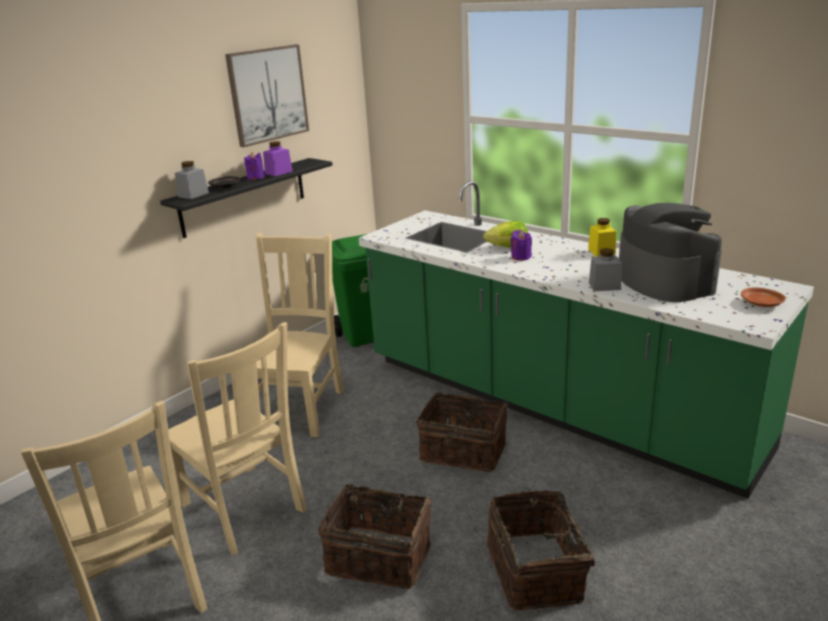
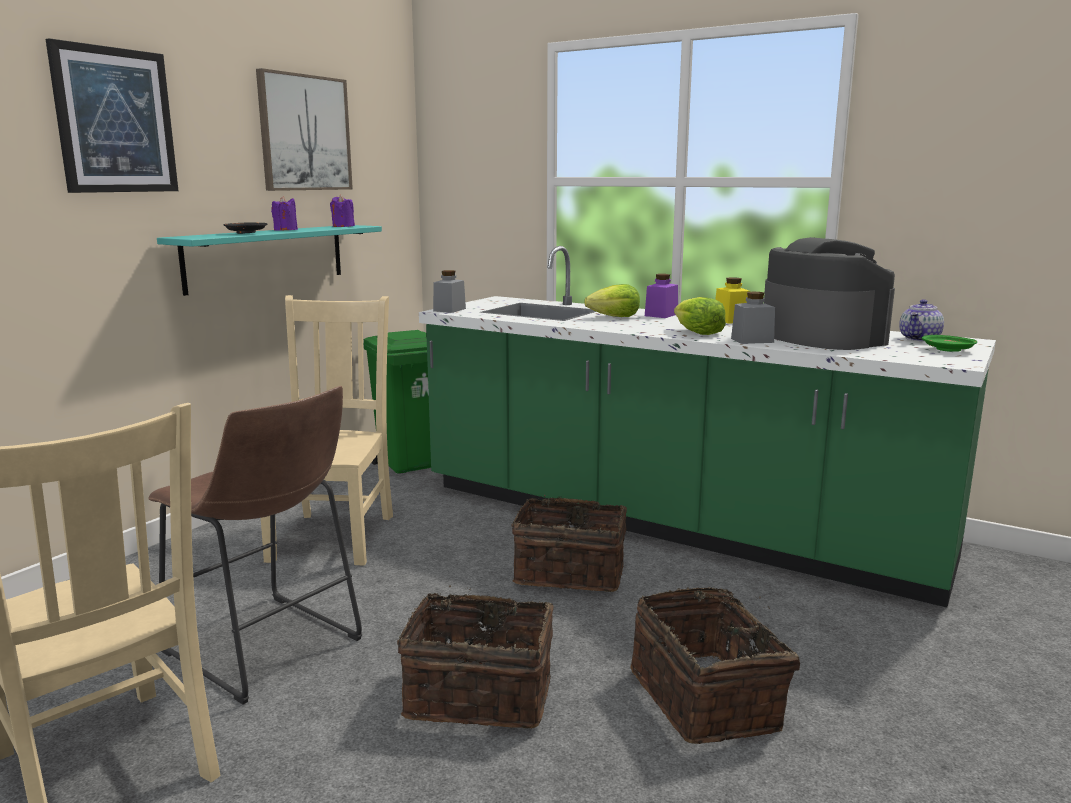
camera: 10 degrees left, 10 degrees down
black shelf [160,158,333,238] -> turquoise shelf [157,225,382,296]
beige chair [168,322,307,555] -> brown stool [148,386,362,704]
grey jar [175,161,209,199] -> grey jar moved to [433,270,466,313]
purple jar [263,141,293,176] -> purple jar moved to [645,274,678,318]
purple candle [511,230,532,261] -> purple candle moved to [330,195,355,227]
brown plate [741,287,786,307] -> green plate [922,335,977,352]
none -> picture [46,38,178,193]
none -> lettuce [674,297,726,335]
none -> teapot [899,299,944,341]

